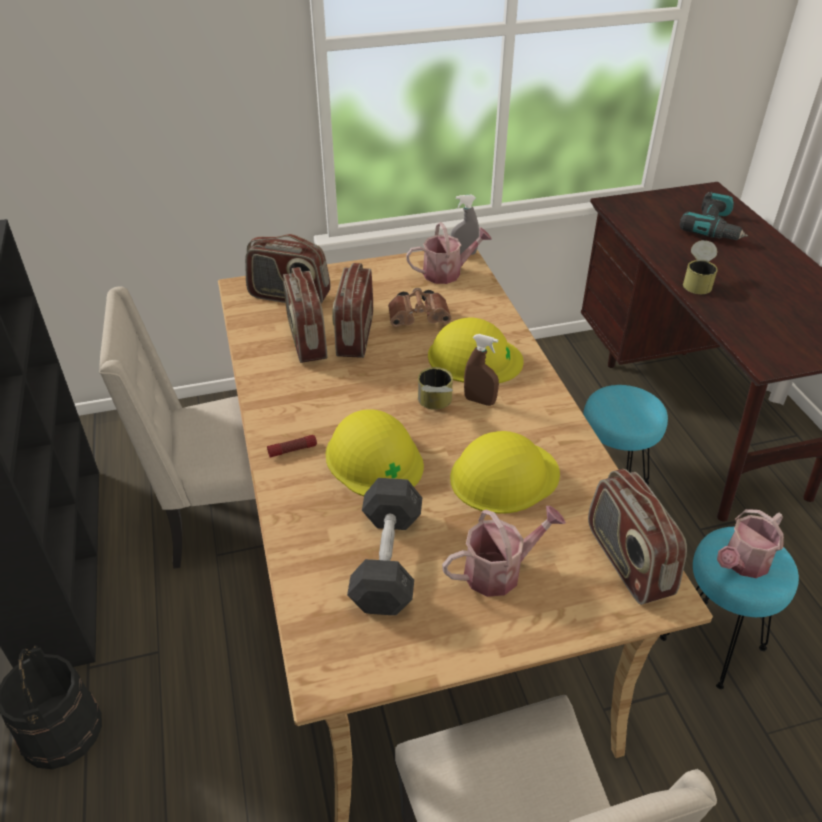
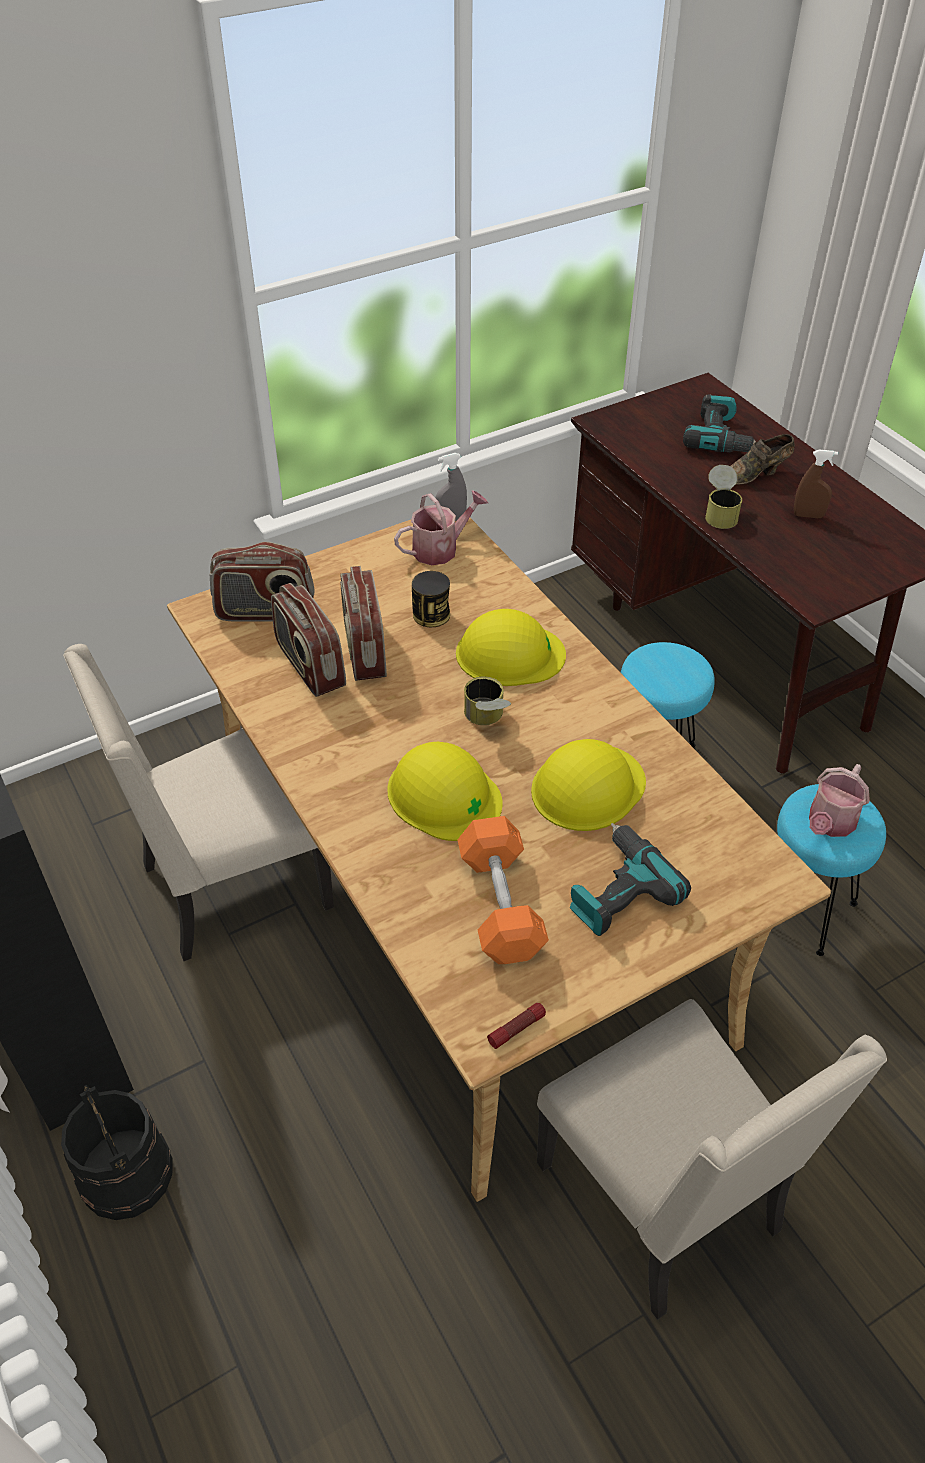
camera: 15 degrees left, 5 degrees up
flashlight [267,435,317,458] -> flashlight moved to [487,1003,546,1049]
grey dumbbell [347,478,422,615] -> orange dumbbell [457,816,549,964]
brown binoculars [388,288,451,327] -> can [412,571,450,627]
watering can [442,506,566,597] -> power drill [570,823,691,936]
brown spray bottle [464,334,499,406] -> brown spray bottle moved to [794,450,838,518]
radio [588,469,687,605] -> none
none -> brown shoe [731,434,795,485]

